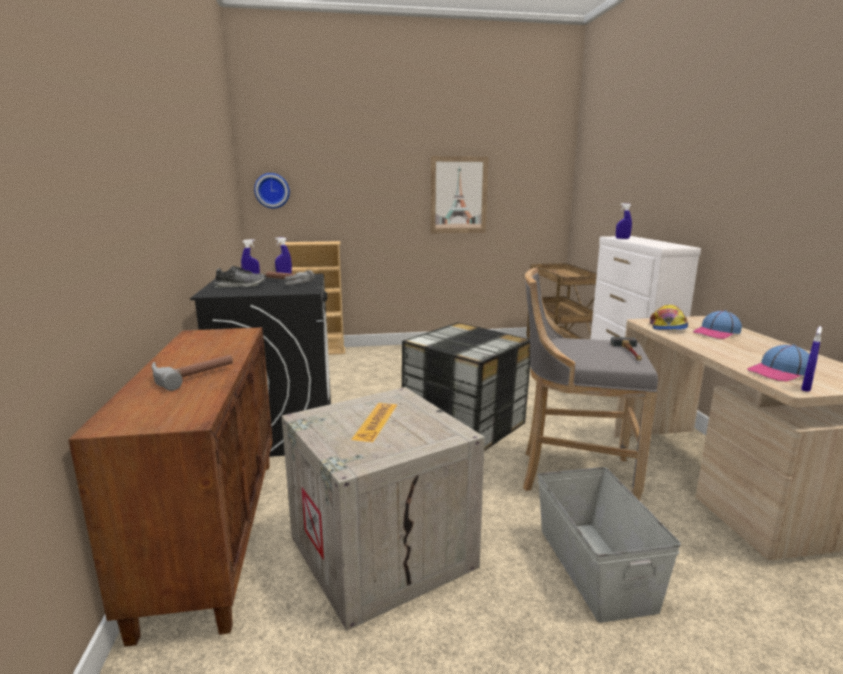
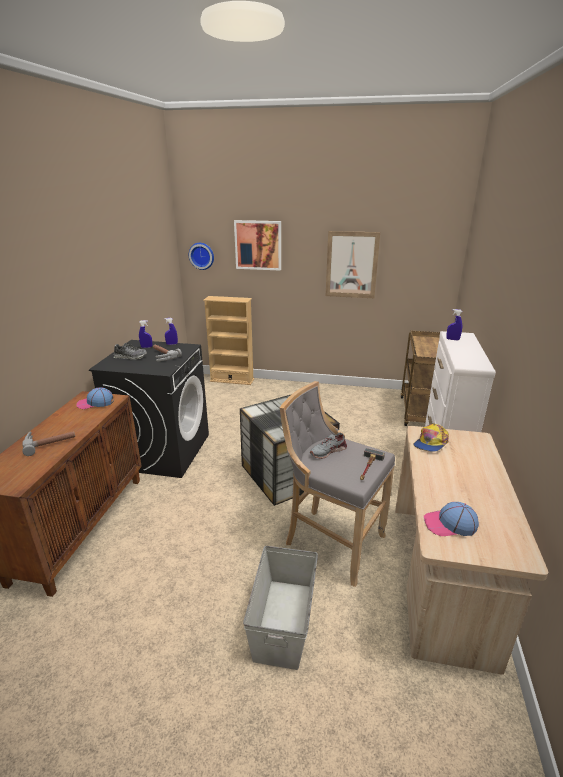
camera: 20 degrees right, 10 degrees up
crate [282,387,485,631] -> none
cap [693,310,742,339] -> cap moved to [77,387,114,409]
blue spray bottle [801,326,822,392] -> none
none -> picture [234,220,281,271]
none -> grey shoe [310,433,347,459]

